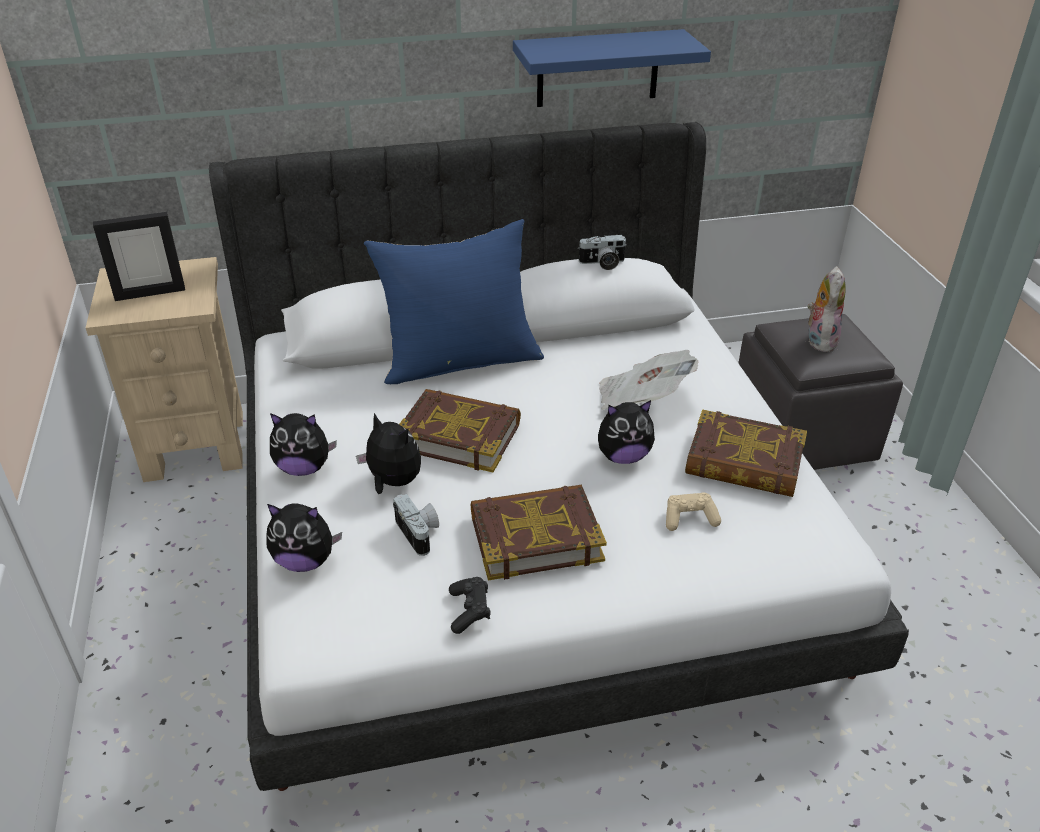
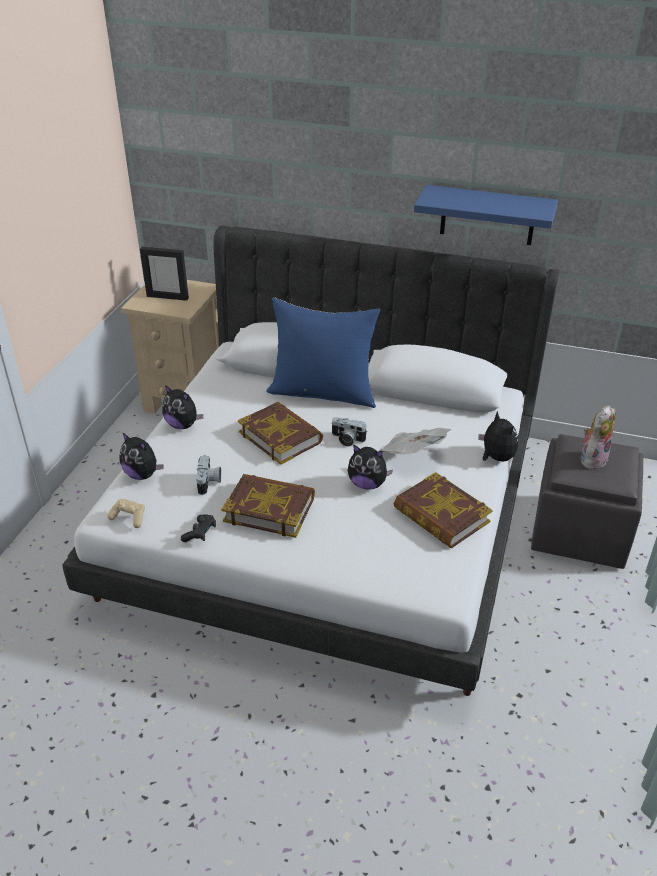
camera: 30 degrees right, 0 degrees up
plush toy [356,413,421,494] -> plush toy moved to [479,411,518,462]
camera [578,235,627,270] -> camera moved to [331,417,366,446]
beige game controller [666,493,721,531] -> beige game controller moved to [107,499,145,528]

